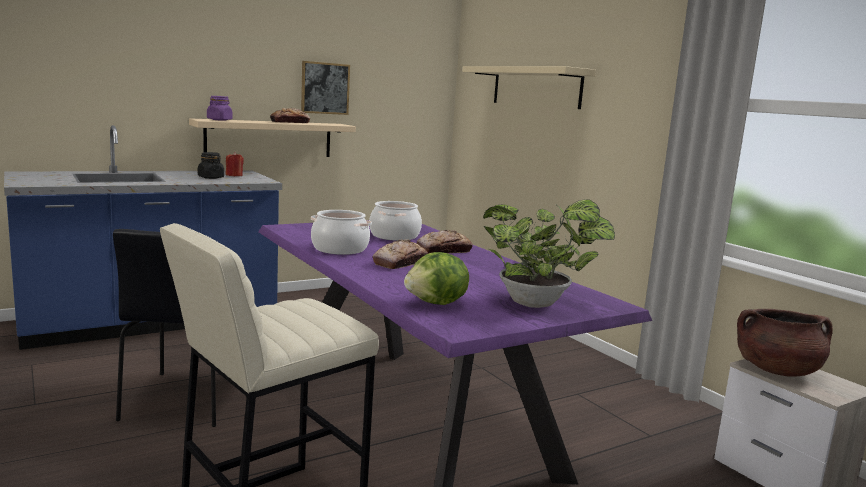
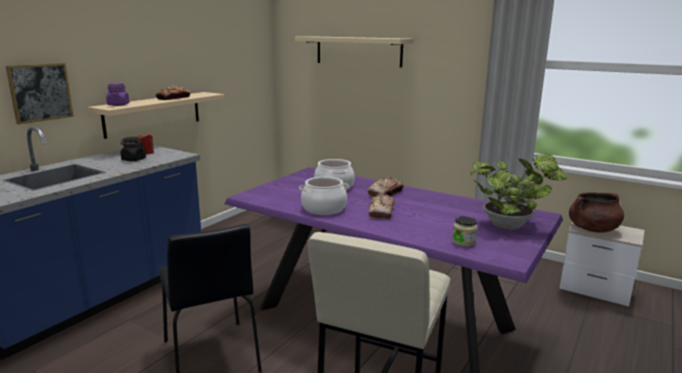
camera: 25 degrees left, 5 degrees up
picture [301,61,350,115] -> picture moved to [6,63,74,124]
lettuce [404,252,469,305] -> jar [452,216,477,247]

